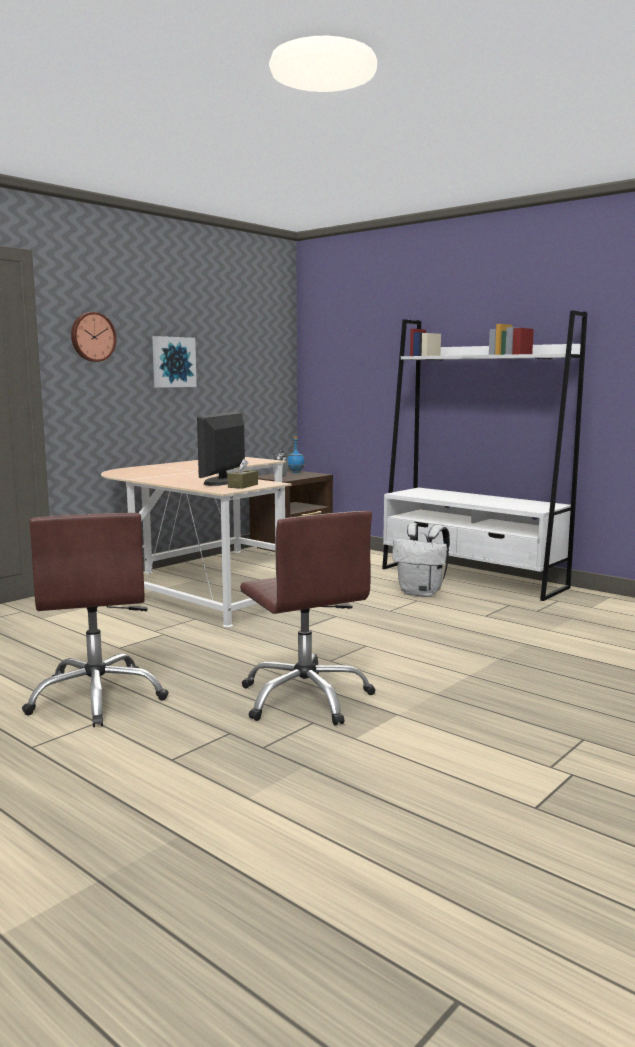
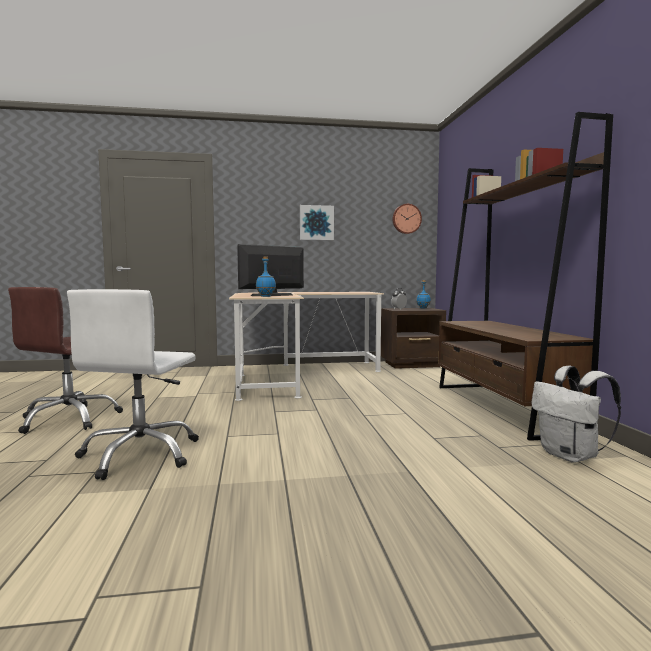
camera: 40 degrees right, 5 degrees down
wall clock [71,312,117,362] -> wall clock moved to [392,204,422,234]
brown tissue box [227,459,258,489] -> blue bottle [256,257,276,297]
brown office chair [240,511,375,726] -> white office chair [67,289,199,480]
white bookcase [382,310,587,601] -> brown bookcase [438,112,613,441]
white backpack [392,523,450,597] -> white backpack moved to [531,365,621,463]

